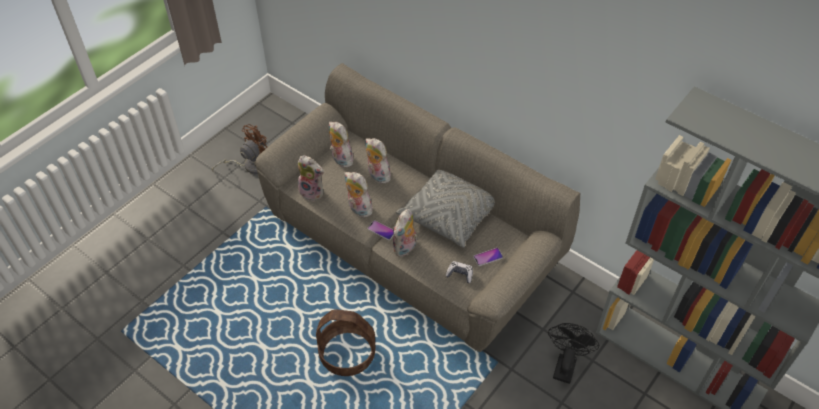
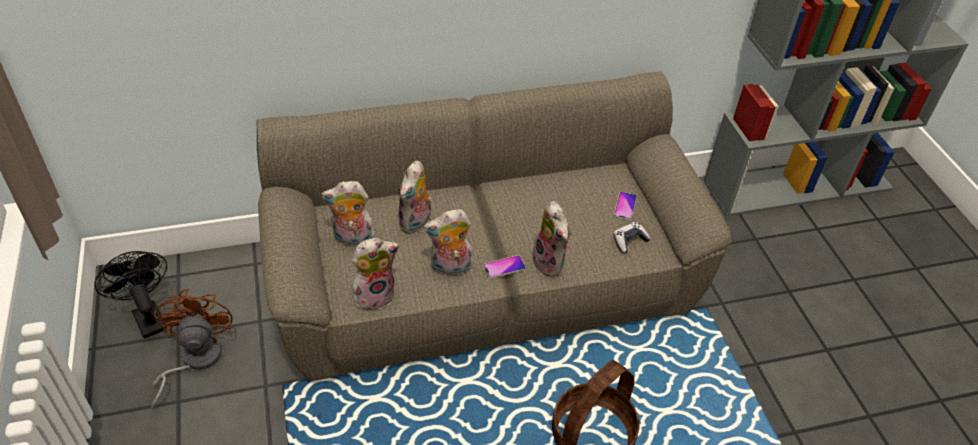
camera: 55 degrees left, 5 degrees down
plush toy [365,138,391,184] -> plush toy turned 60 degrees counterclockwise [398,161,433,234]
grey pillow [396,170,495,248] -> none
black fan [548,323,600,384] -> black fan moved to [94,251,167,339]

